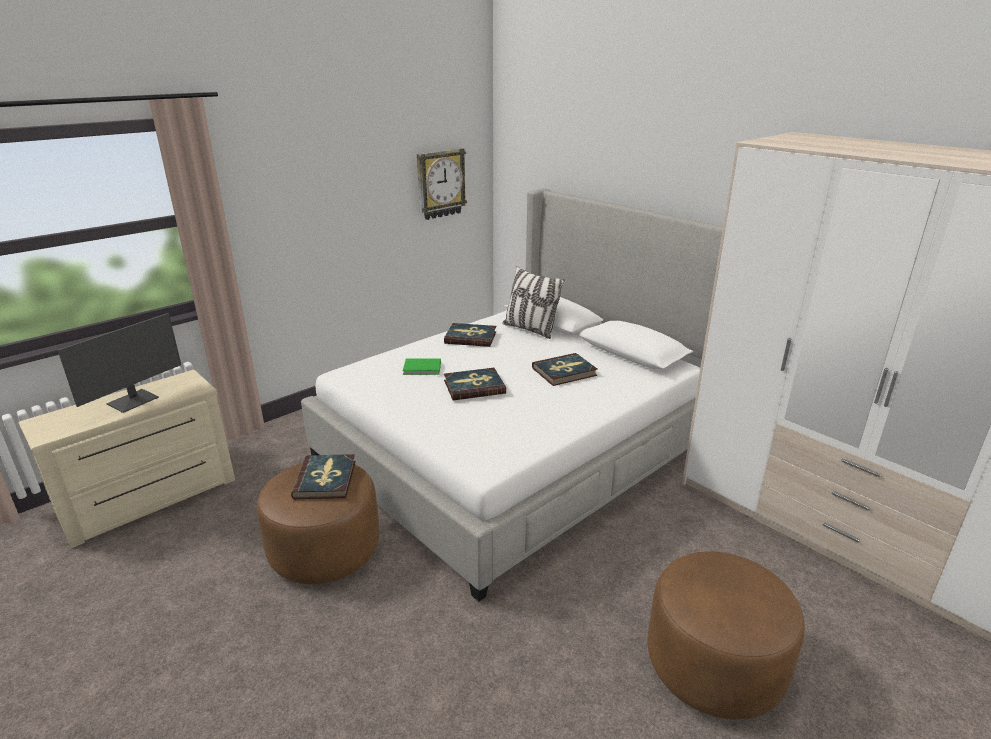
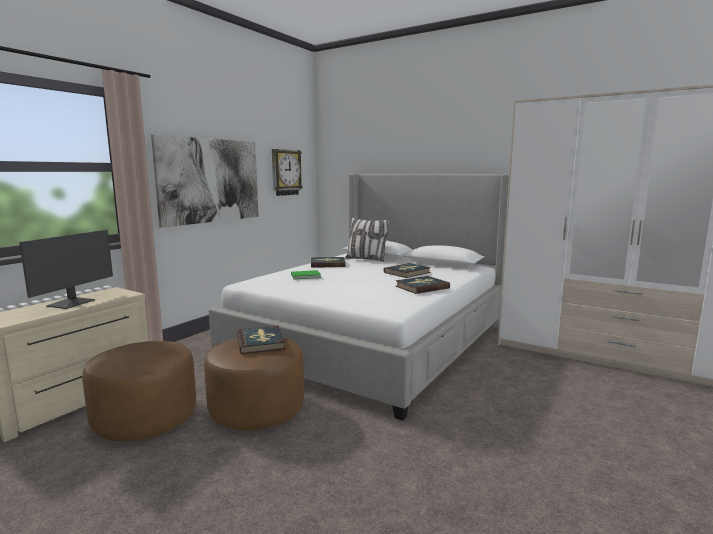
camera: 15 degrees left, 15 degrees down
book [444,368,506,401] -> book moved to [396,276,450,294]
brown ottoman [647,551,805,720] -> brown ottoman moved to [82,341,196,441]
none -> picture [151,134,259,228]

